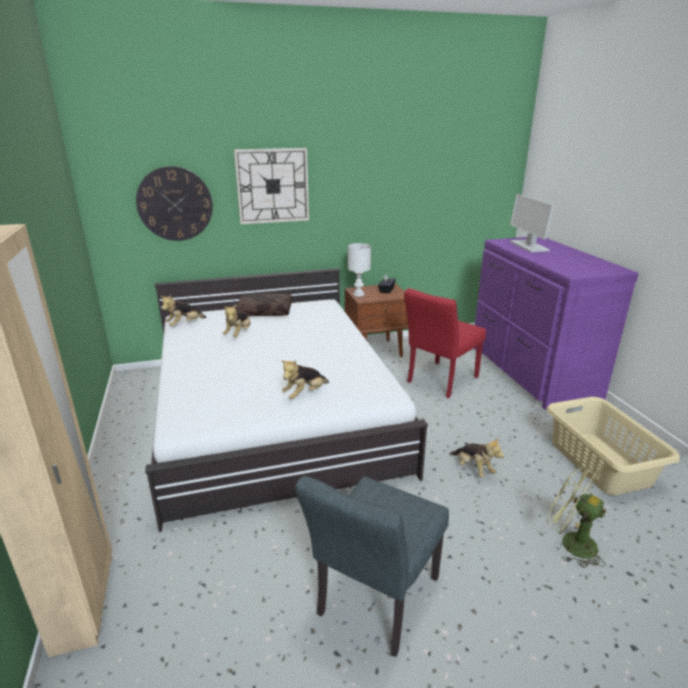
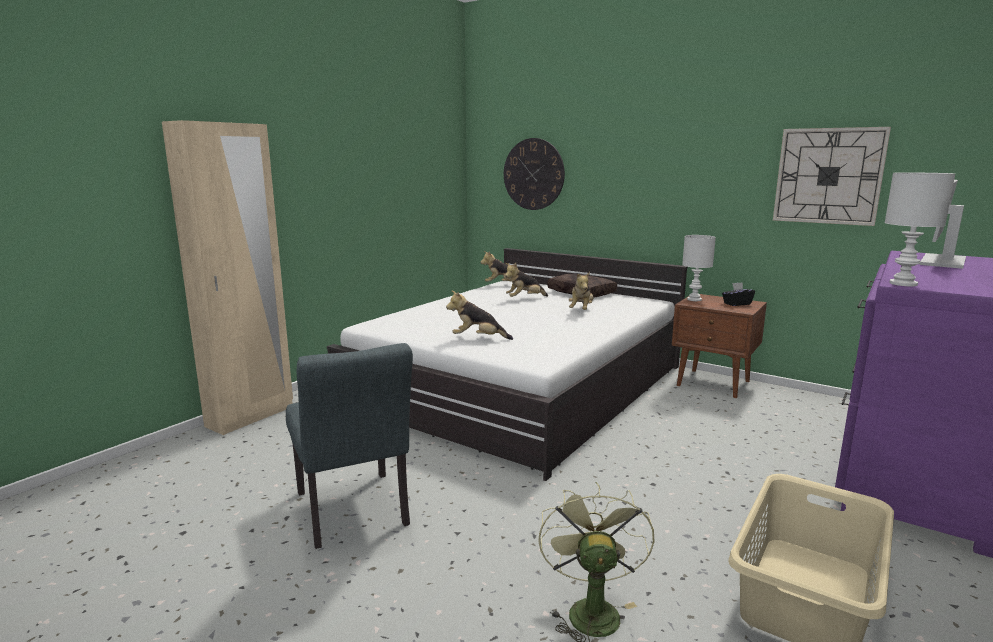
camera: 50 degrees right, 10 degrees down
wall clock [234,148,309,224] -> wall clock moved to [773,127,891,226]
grey chair [295,476,449,657] -> grey chair turned 105 degrees counterclockwise [286,343,413,549]
red chair [404,288,486,398] -> none
plush toy [449,437,504,478] -> plush toy moved to [569,272,593,310]
none -> white table lamp [885,172,955,286]

